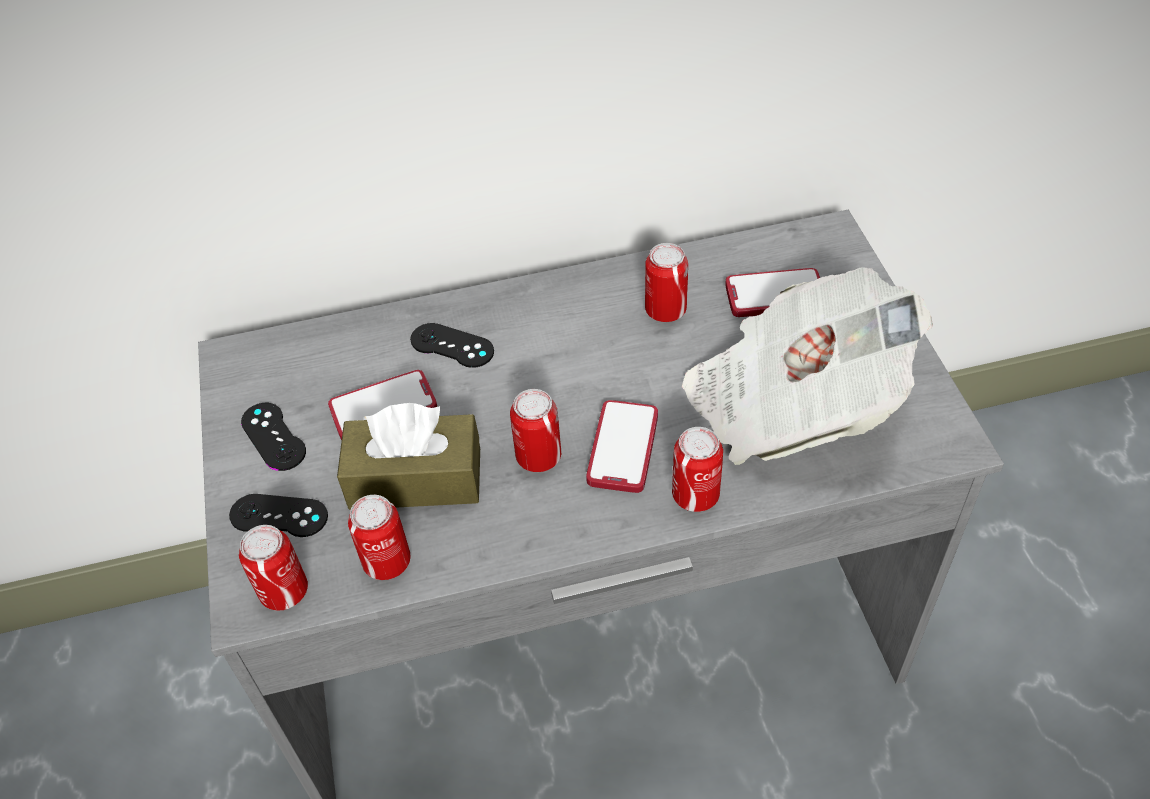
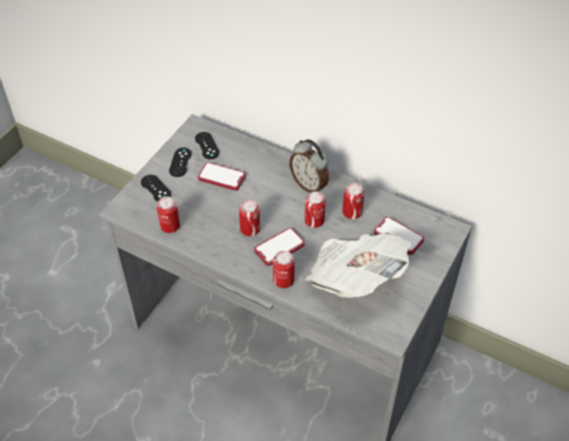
camera: 40 degrees right, 0 degrees up
can [239,525,308,611] -> can moved to [305,191,325,228]
brown tissue box [337,403,480,510] -> none
black game controller [410,323,494,368] -> black game controller moved to [195,132,220,159]
none -> alarm clock [289,139,329,193]

